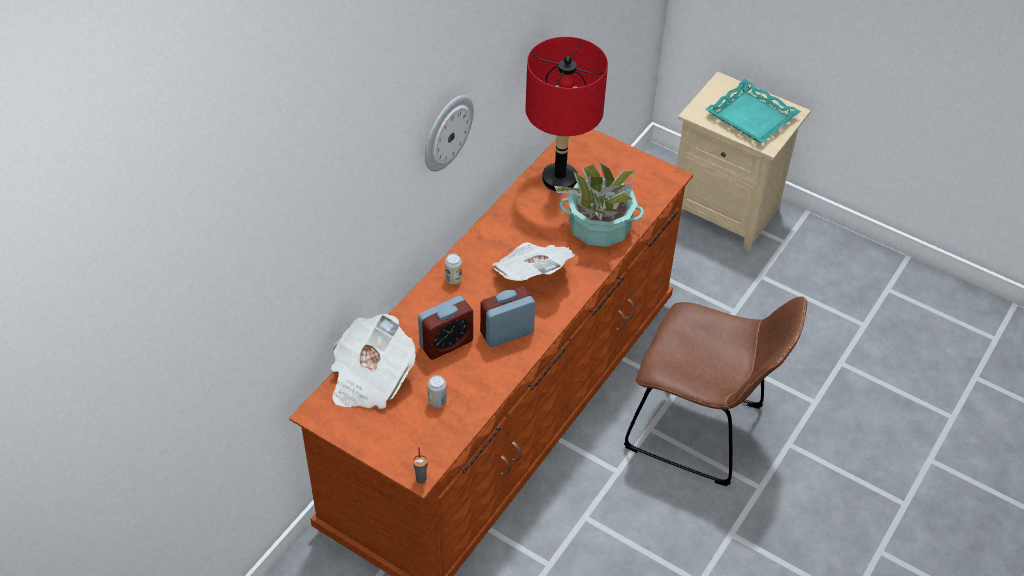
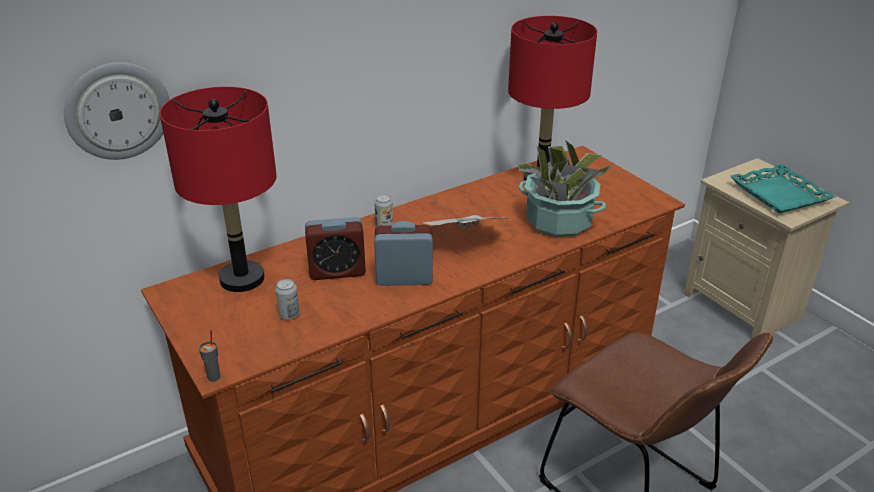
camera: 25 degrees right, 15 degrees down
newspaper [331,314,416,409] -> red table lamp [160,87,277,292]
wall clock [425,95,474,172] -> wall clock moved to [64,62,170,160]

